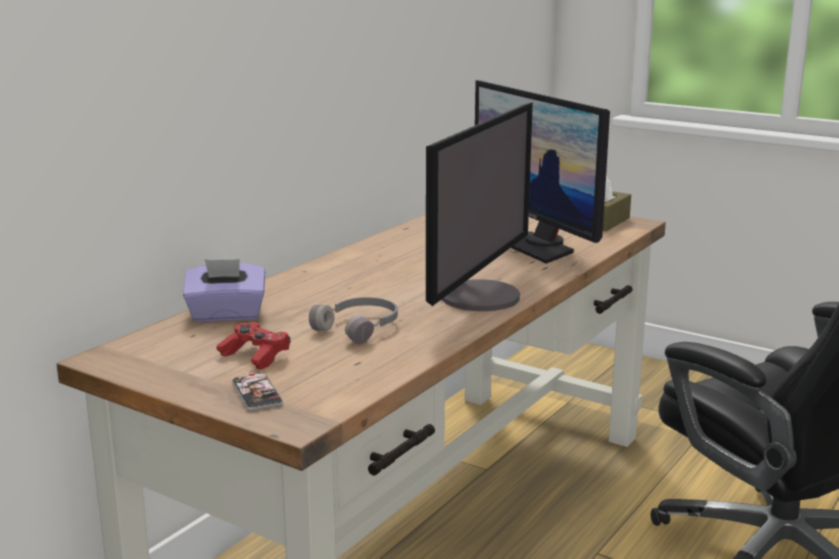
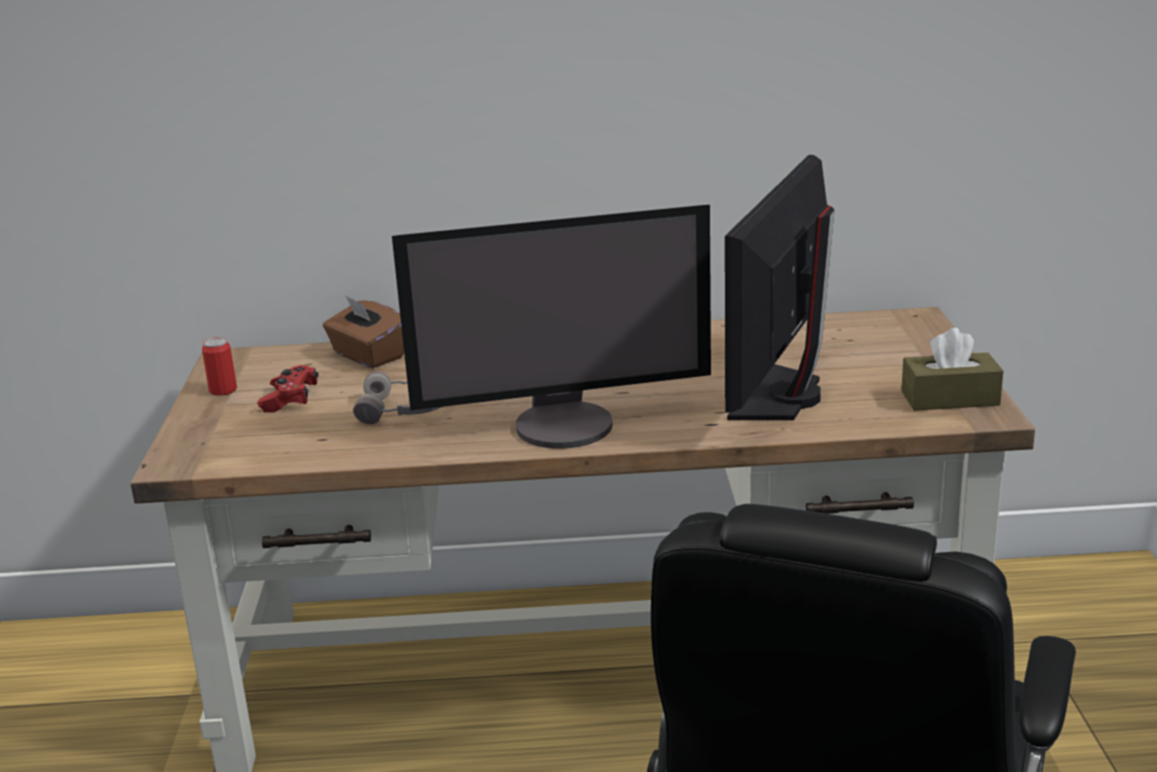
camera: 55 degrees right, 5 degrees up
purple tissue box [183,259,265,322] -> brown tissue box [323,295,404,368]
phone [232,371,283,411] -> none
none -> can [202,337,237,396]

